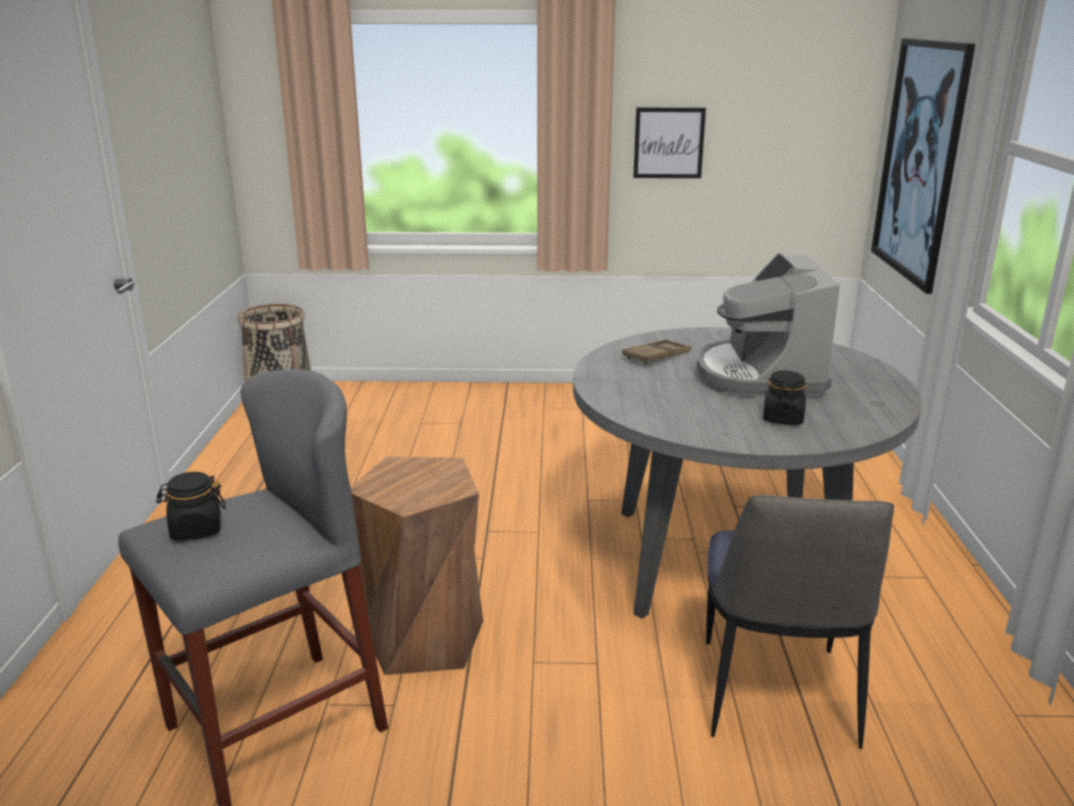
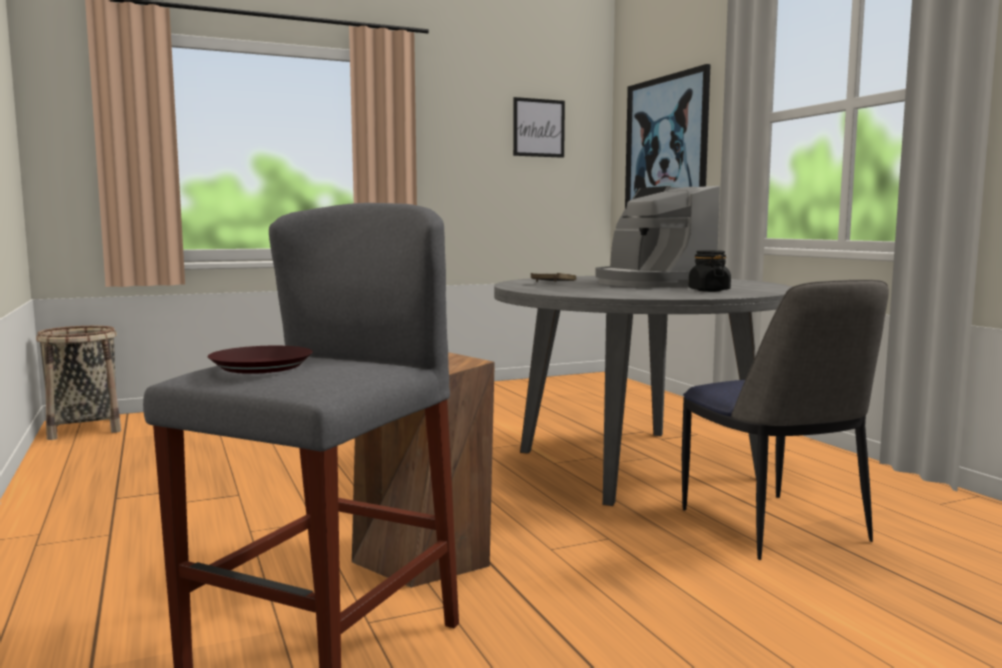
camera: 25 degrees left, 15 degrees down
black jar [156,472,226,541] -> brown plate [208,346,313,374]
picture [633,108,706,178] -> picture moved to [513,97,565,158]

